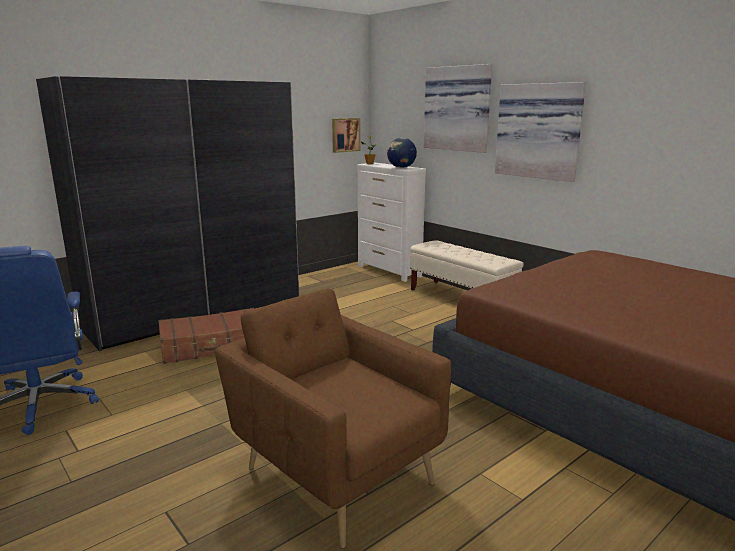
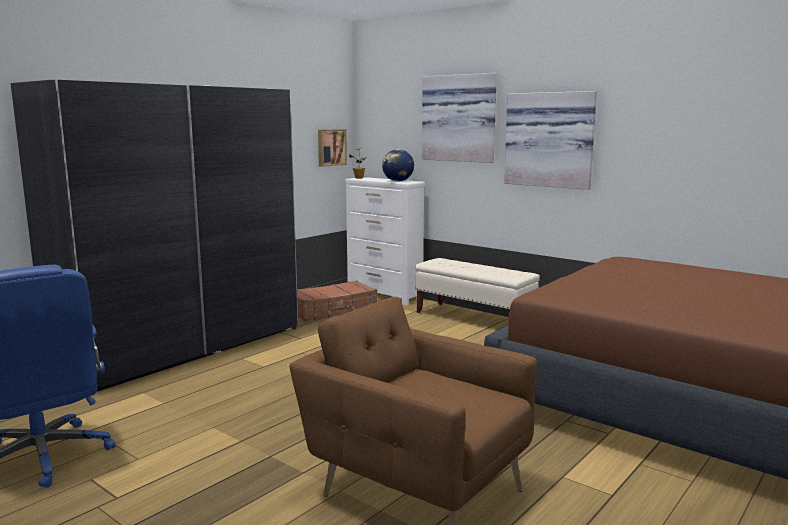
camera: 10 degrees left, 5 degrees down
brown suitcase [158,308,254,364] -> brown suitcase moved to [297,280,377,321]

